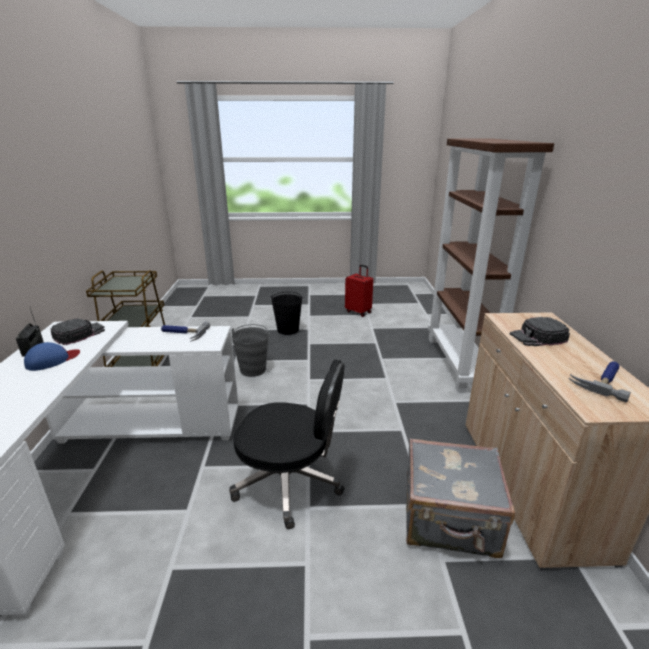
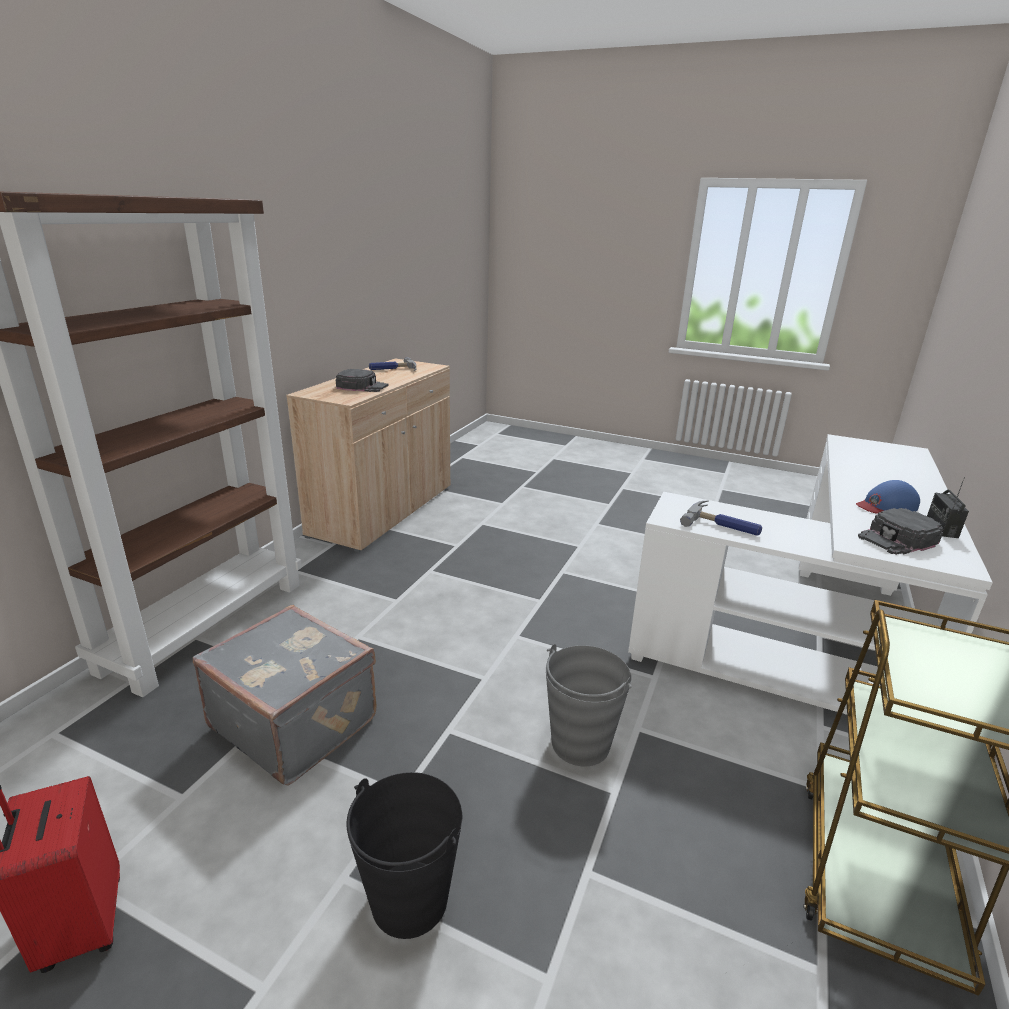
camera: 155 degrees left, 0 degrees up
black office chair [229,360,345,529] -> none
grey suitcase [406,439,515,558] -> grey suitcase moved to [193,605,376,786]

